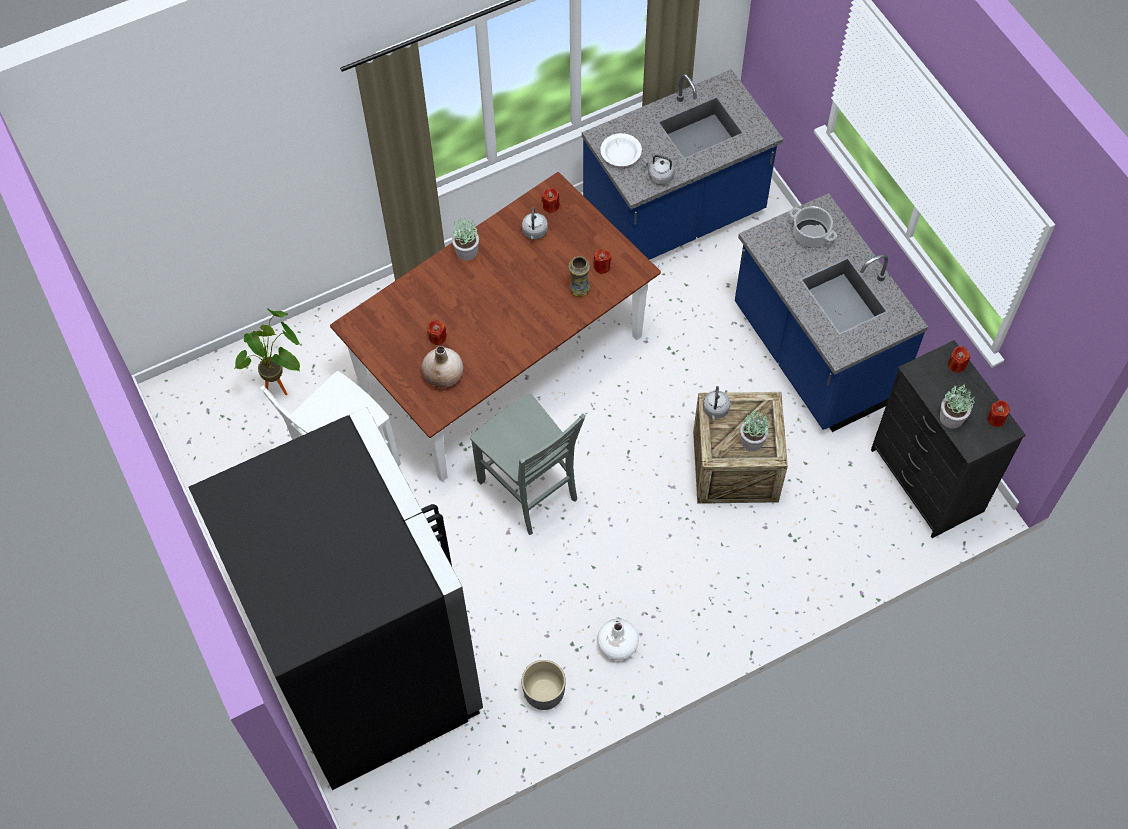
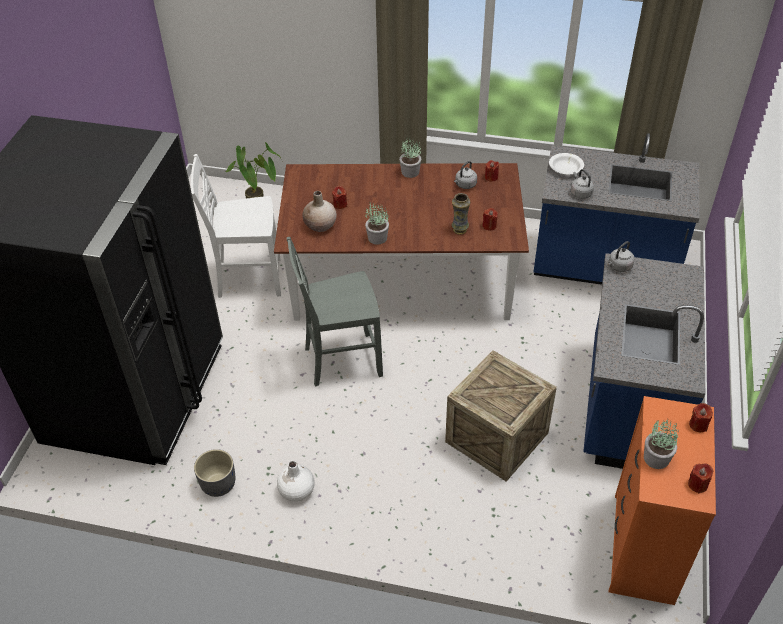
camera: 40 degrees right, 15 degrees down
grey chair [470,394,586,535] -> grey chair turned 75 degrees clockwise [287,237,383,386]
grey kettle [703,386,730,420] -> grey kettle moved to [608,241,635,272]
potted plant [740,409,769,451] -> potted plant moved to [365,202,389,244]
cooking pot [789,206,837,248] -> none
black dresser [871,340,1026,538] -> orange dresser [609,396,716,605]

